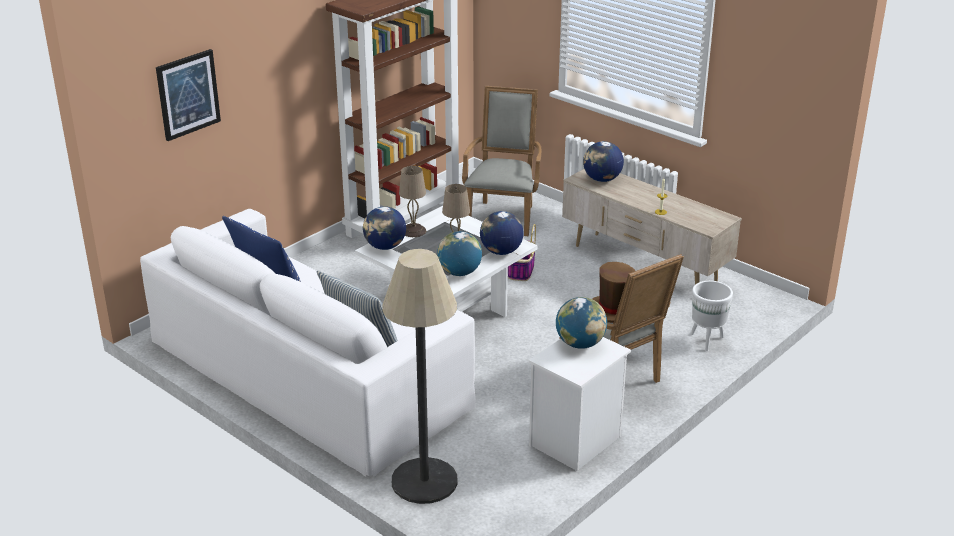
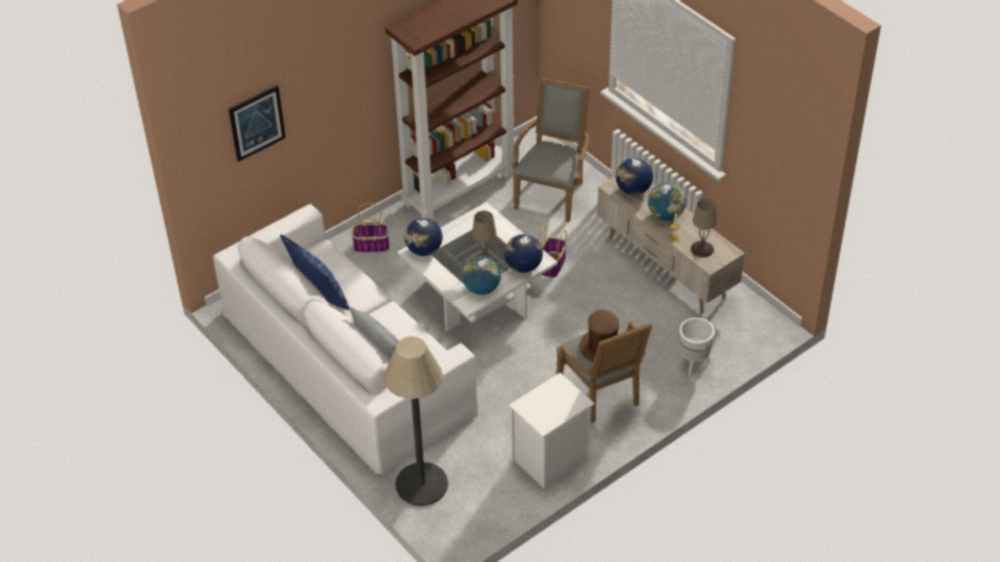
camera: 10 degrees right, 15 degrees up
beige table lamp [399,166,426,237] -> beige table lamp moved to [691,198,718,257]
globe [556,297,607,349] -> globe moved to [648,183,686,221]
none -> basket [351,203,389,253]

